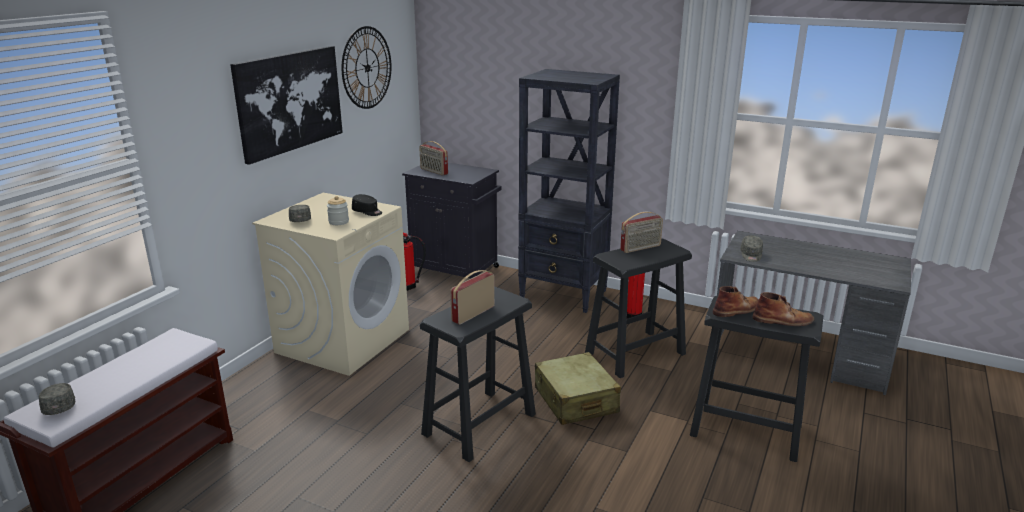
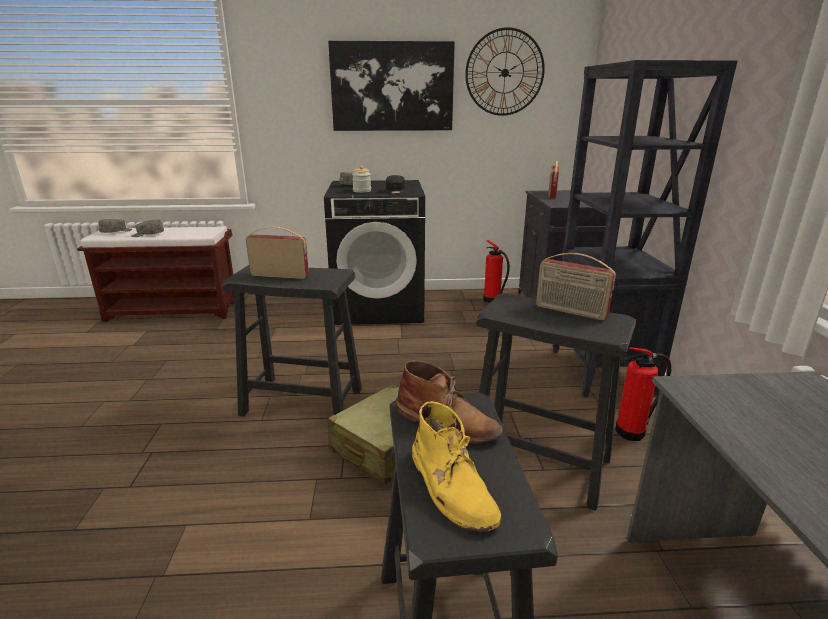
camera: 60 degrees right, 0 degrees up
beige washing machine [252,193,409,376] -> black washing machine [324,180,425,325]
grey cap [740,235,763,262] -> grey cap moved to [131,219,164,237]
brown boot [753,292,815,326] -> yellow boot [412,401,501,532]

